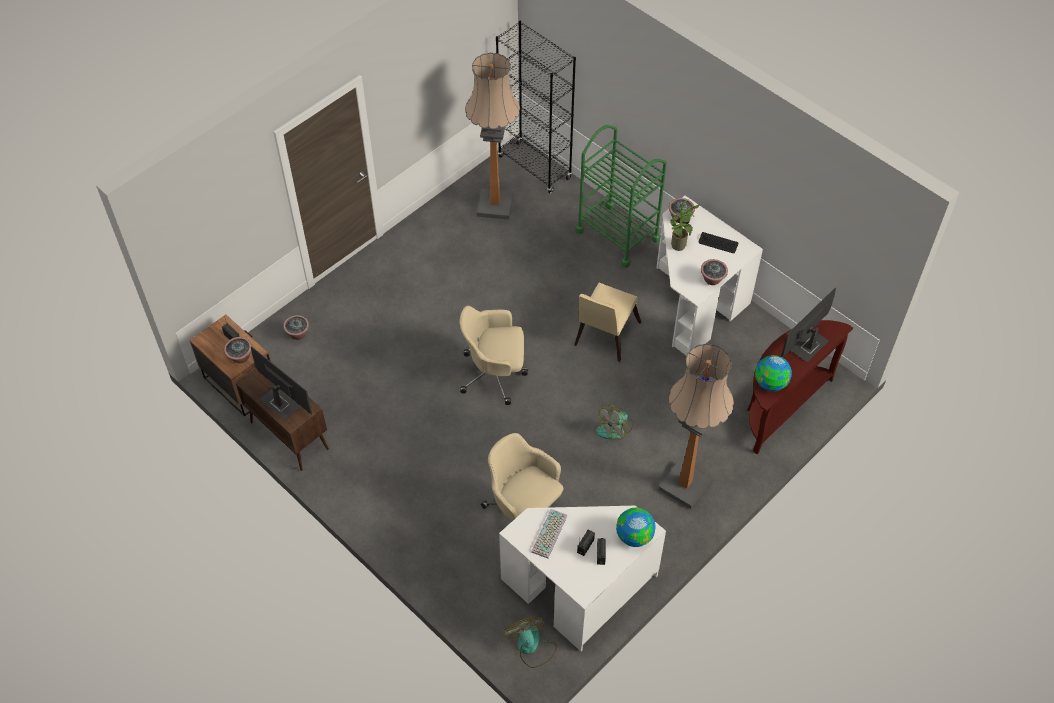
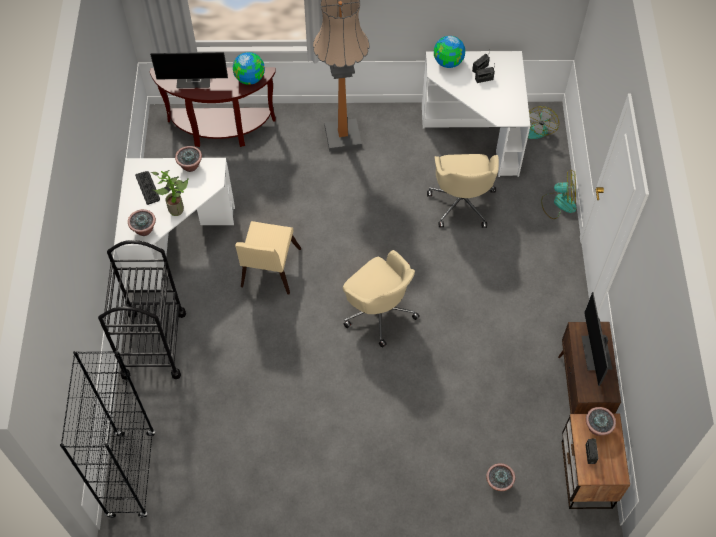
camera: 135 degrees left, 5 degrees up
floor lamp [465,53,520,220] -> none
keyboard [531,509,567,558] -> none
beige chair [574,283,641,362] -> beige chair turned 120 degrees clockwise [235,221,301,294]
green cart [575,125,667,268] -> black cart [98,240,186,380]
fan [596,405,634,440] -> fan moved to [541,170,576,219]

